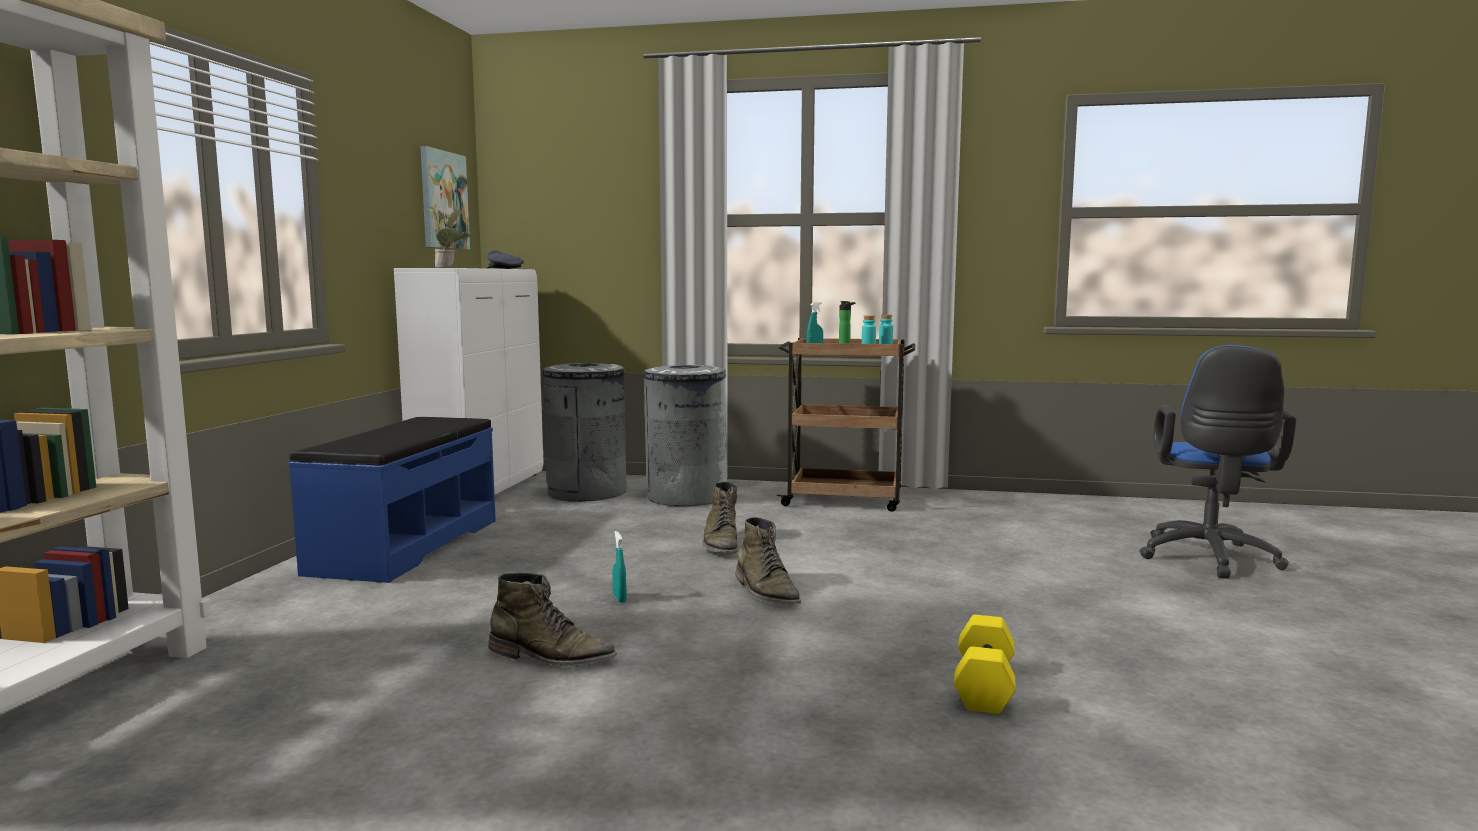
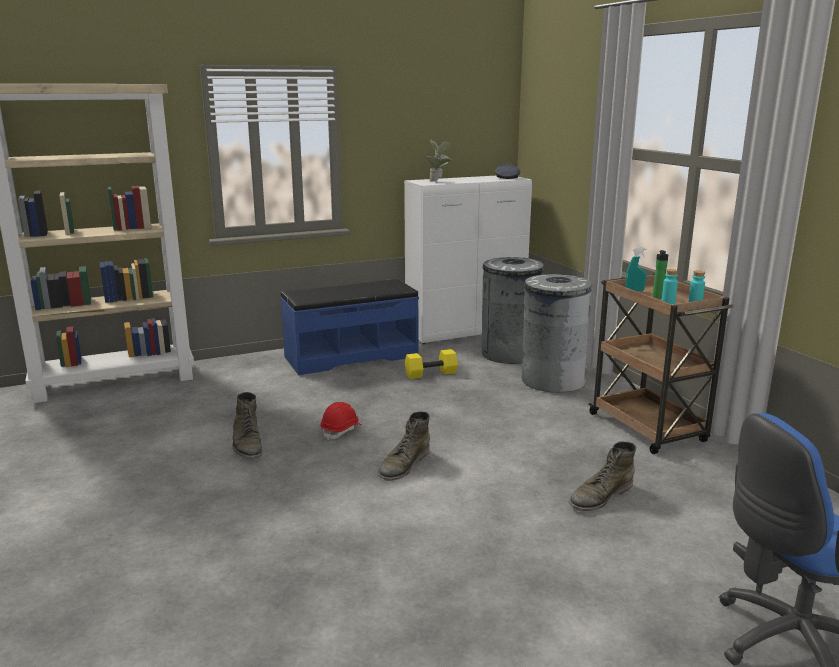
camera: 55 degrees right, 10 degrees up
picture [420,146,470,249] -> none
turquoise spray bottle [613,531,627,602] -> red hard hat [320,402,362,440]
green boot [703,482,738,554] -> green boot moved to [569,442,636,511]
yellow dumbbell [954,615,1016,714] -> yellow dumbbell moved to [405,349,458,379]

